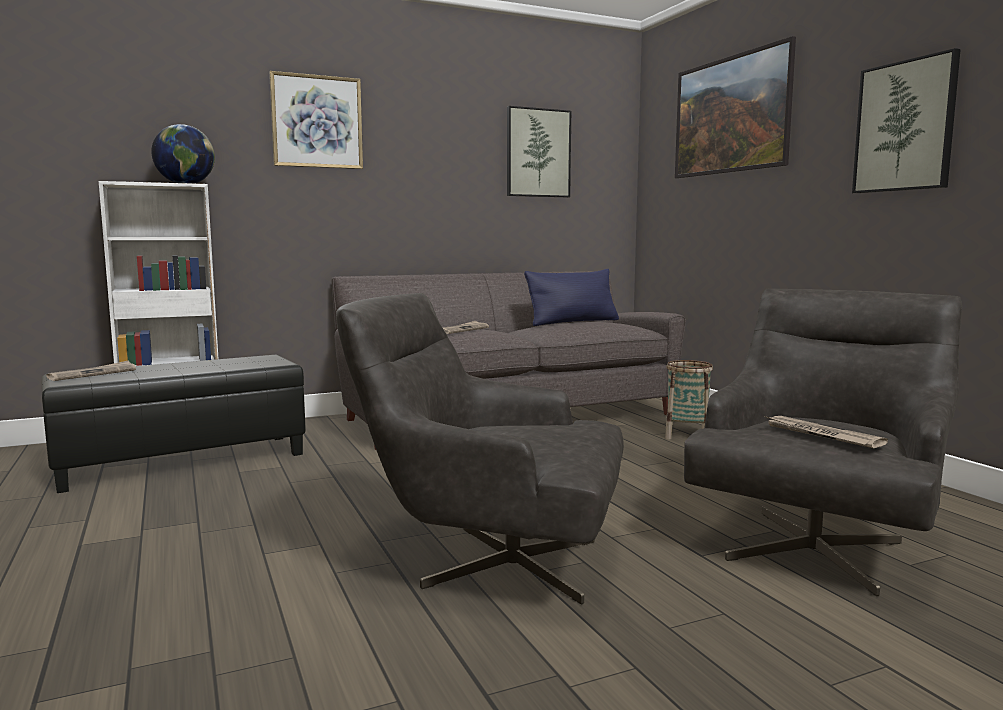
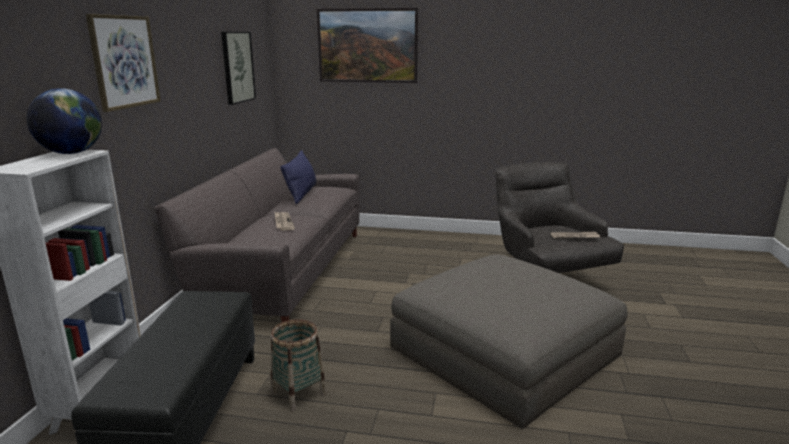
camera: 55 degrees left, 10 degrees up
newspaper [46,360,136,381] -> none
grey armchair [336,293,624,605] -> grey ottoman [390,254,627,429]
basket [665,360,713,439] -> basket moved to [271,319,326,412]
picture [852,48,961,193] -> none

